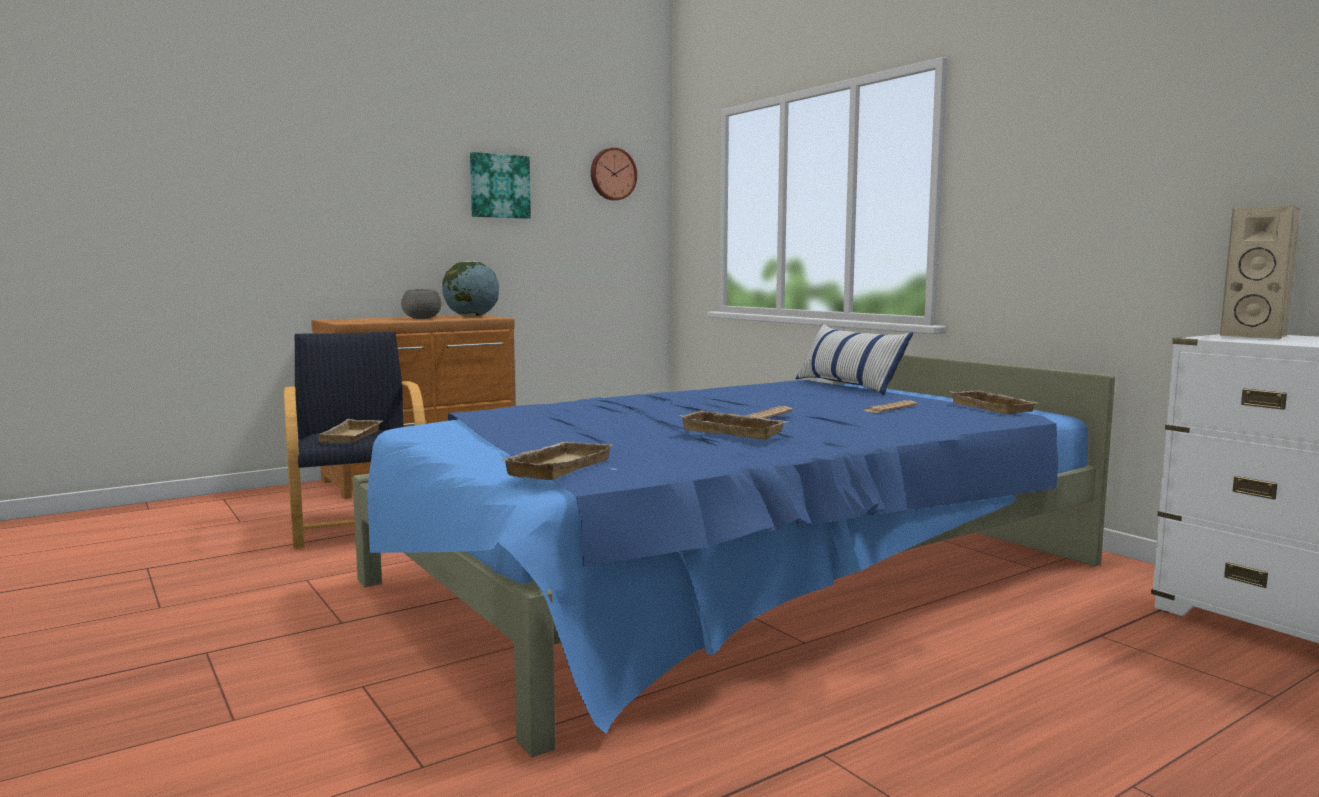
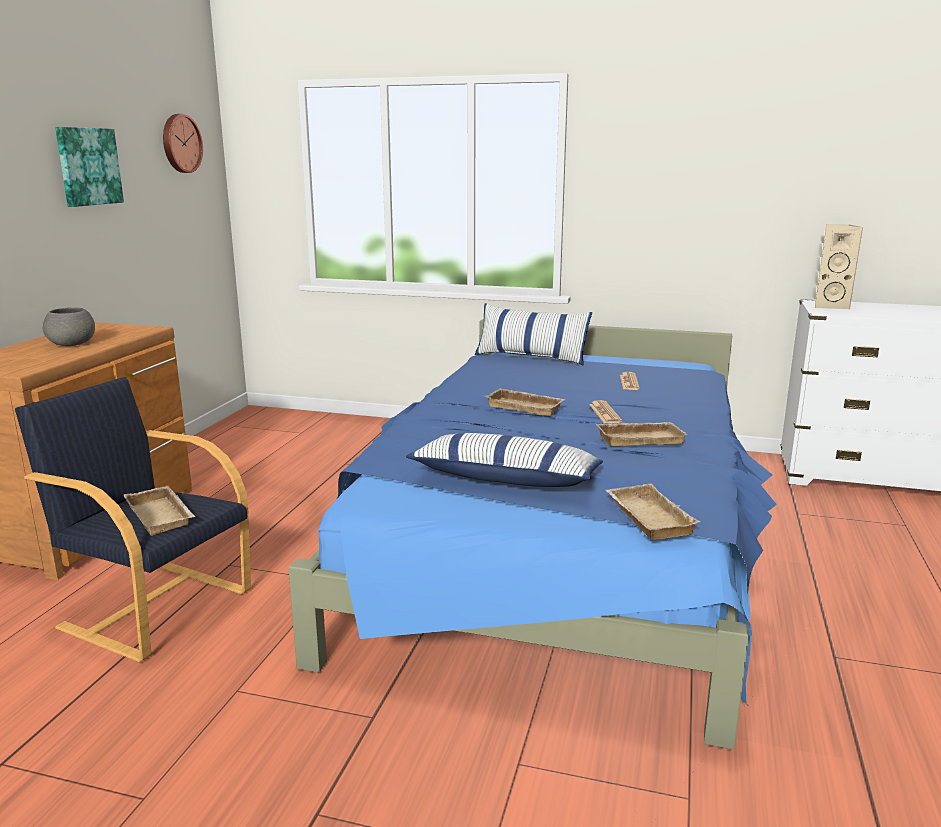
camera: 40 degrees left, 10 degrees up
globe [442,261,499,317] -> none
beige tray [950,390,1037,415] -> beige tray moved to [485,388,566,416]
none -> pillow [406,433,603,487]

